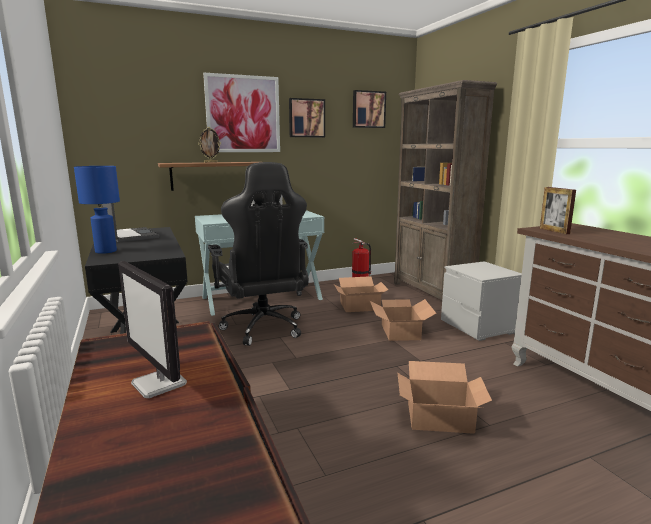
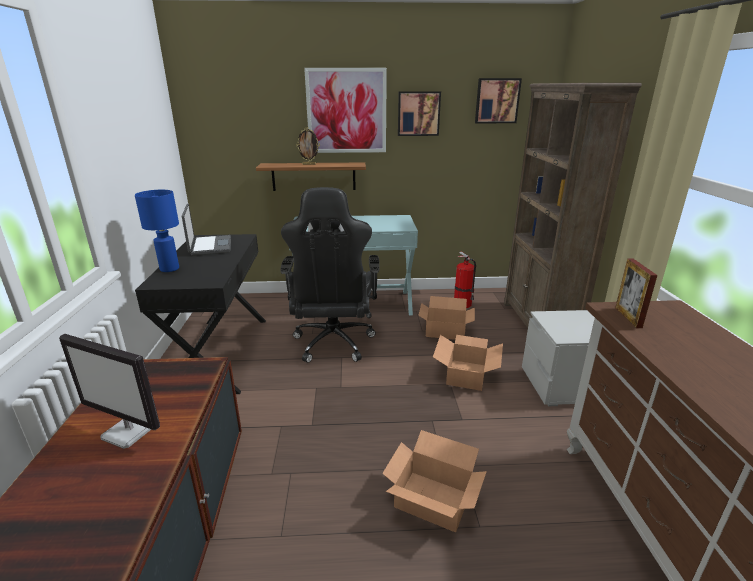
camera: 20 degrees right, 10 degrees up
monitor [118,261,187,398] -> monitor turned 45 degrees counterclockwise [59,334,160,449]

